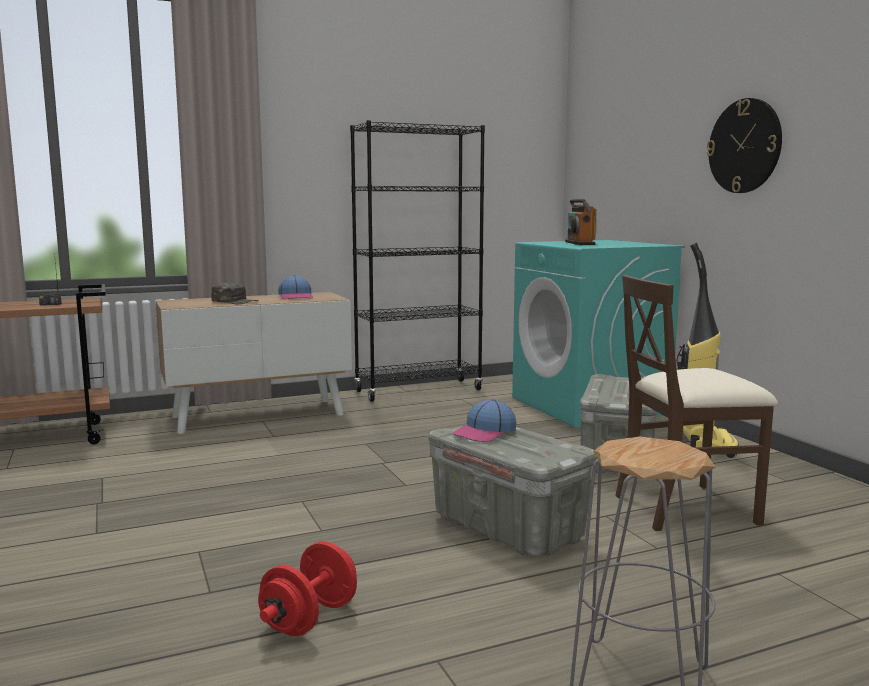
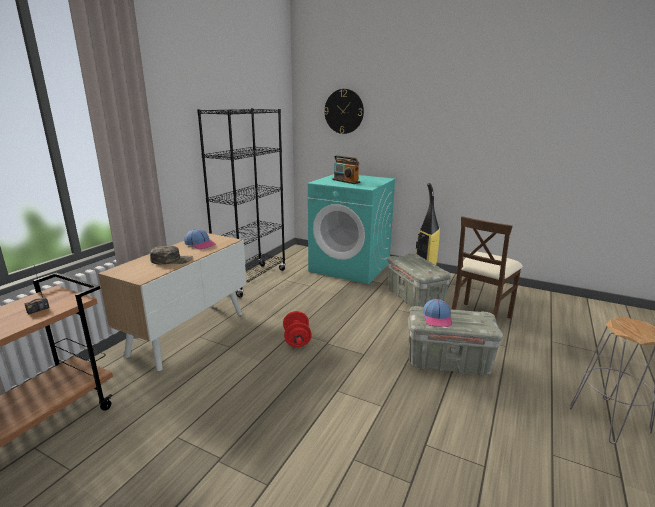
camera: 40 degrees left, 10 degrees up
red dumbbell [258,541,357,636] -> red dumbbell moved to [283,311,312,347]
wall clock [707,98,782,193] -> wall clock moved to [324,89,364,134]

